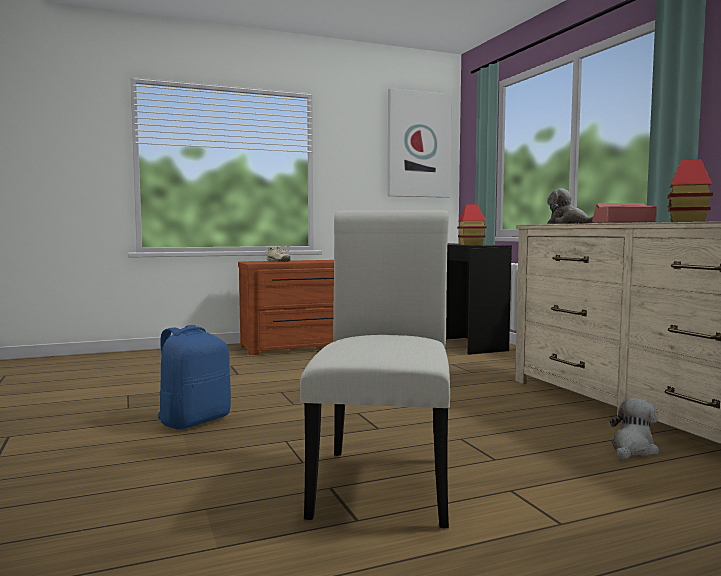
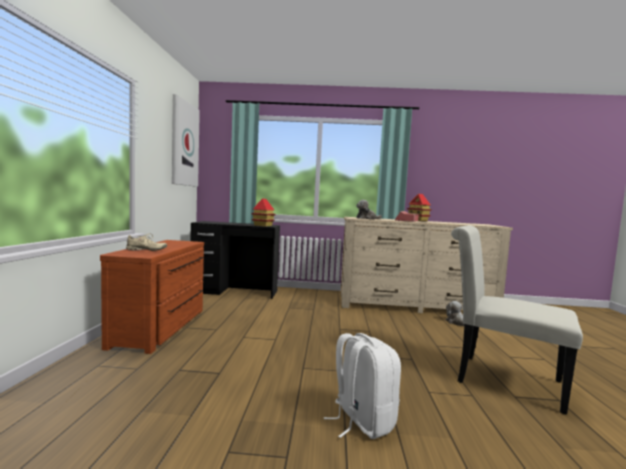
camera: 65 degrees left, 0 degrees up
blue backpack [157,325,231,430] -> white backpack [324,333,401,439]

